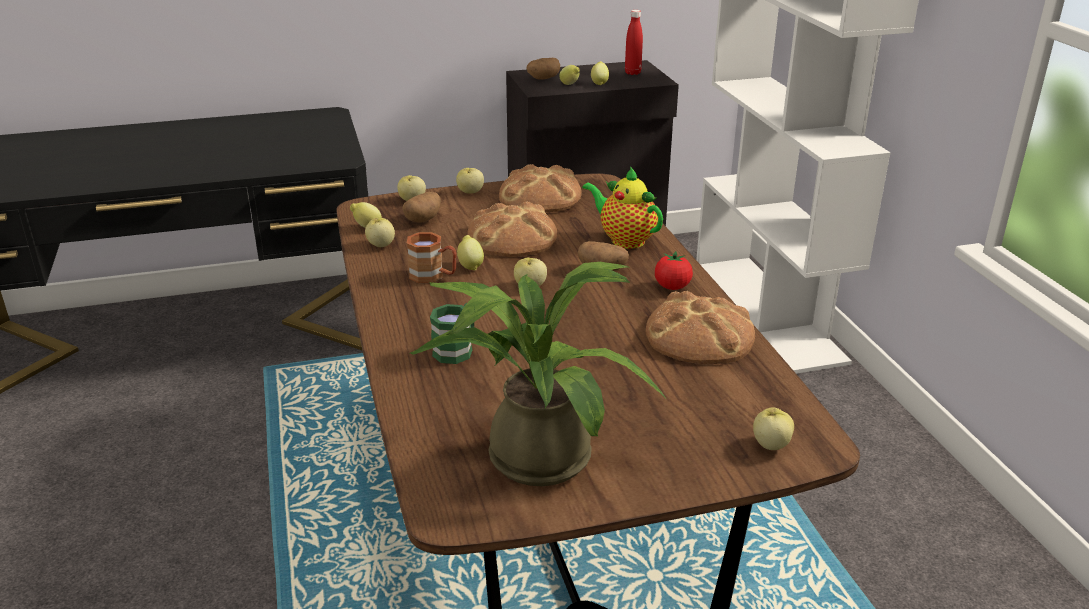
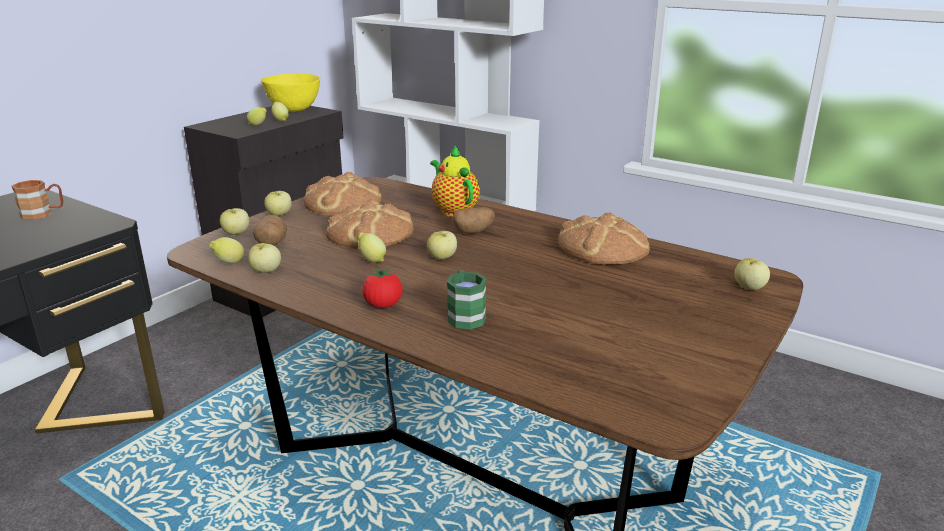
camera: 40 degrees left, 5 degrees down
brown mug [407,232,457,283] -> brown mug moved to [12,180,63,220]
potted plant [410,262,666,486] -> none
potato [526,58,560,80] -> none
teapot [582,167,663,249] -> teapot turned 60 degrees clockwise [430,145,480,217]
red bottle [625,10,643,75] -> yellow bowl [261,74,320,112]
tomato [655,251,693,290] -> tomato moved to [362,268,403,308]

